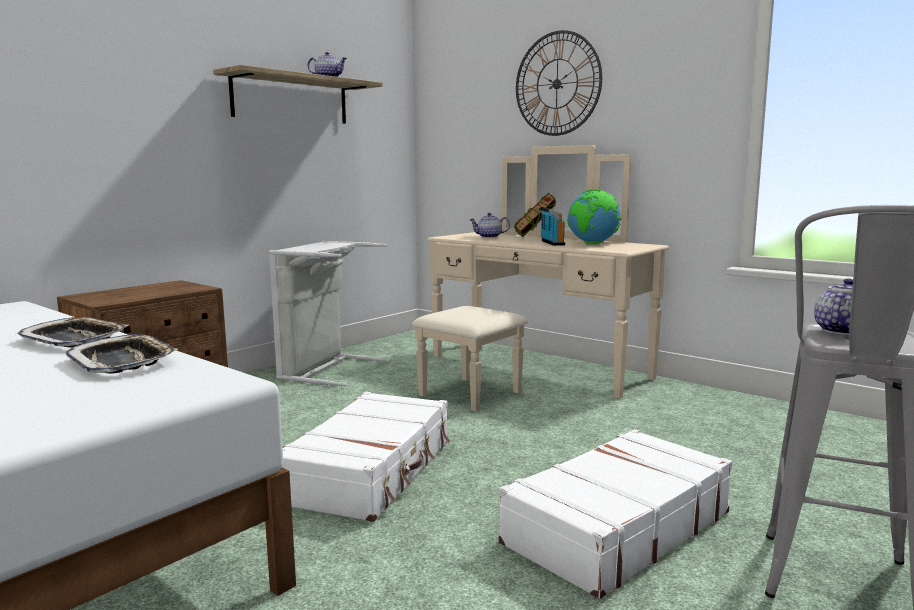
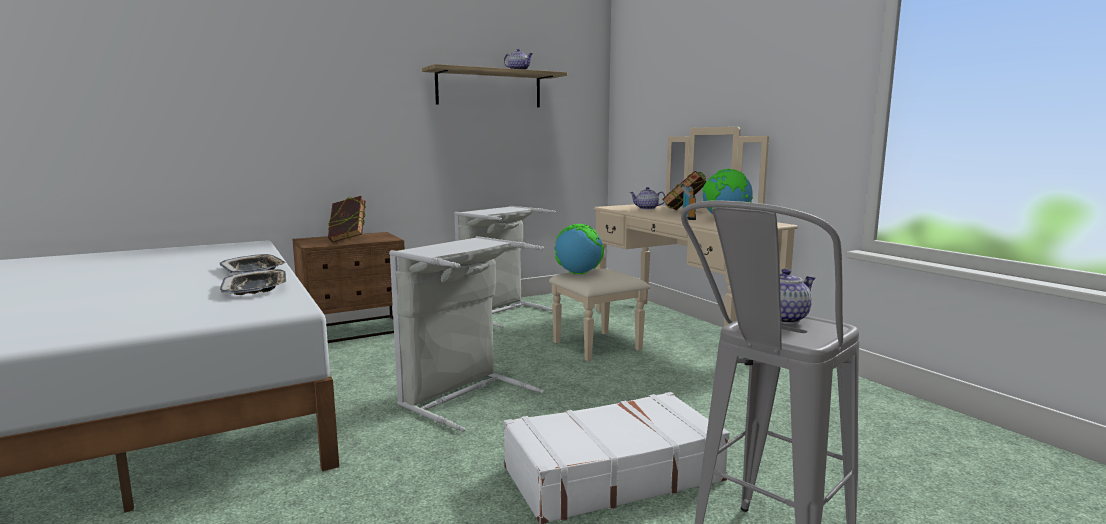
camera: 20 degrees right, 0 degrees up
white suitcase [282,392,450,522] -> grey laundry basket [389,236,545,432]
wall clock [516,30,602,136] -> none
none -> book [328,196,366,242]
none -> globe [554,224,604,274]

